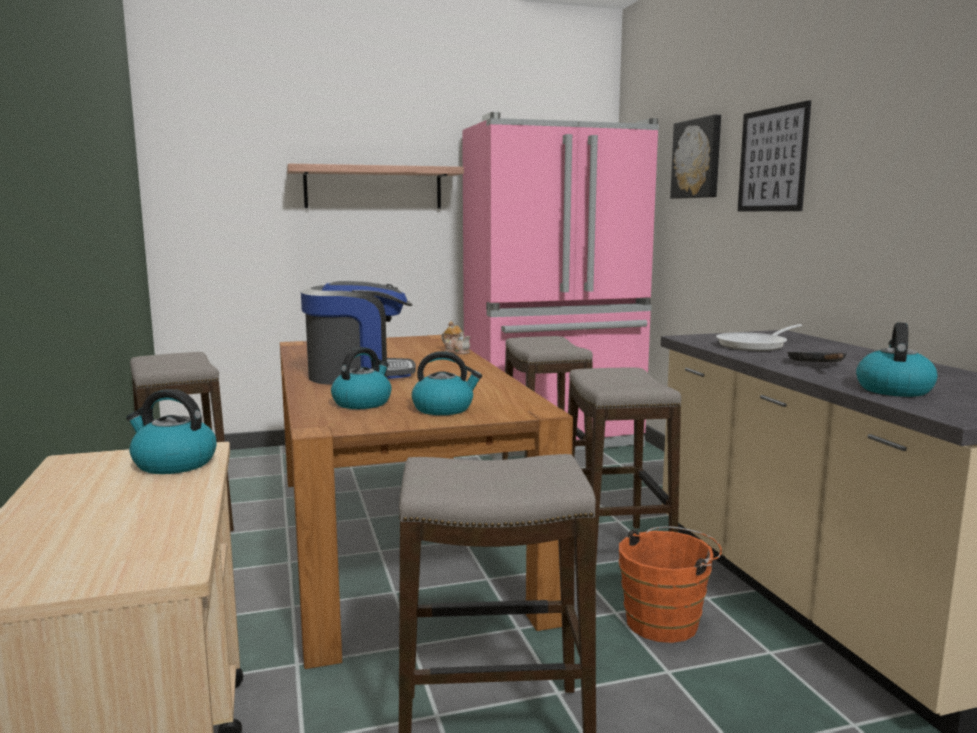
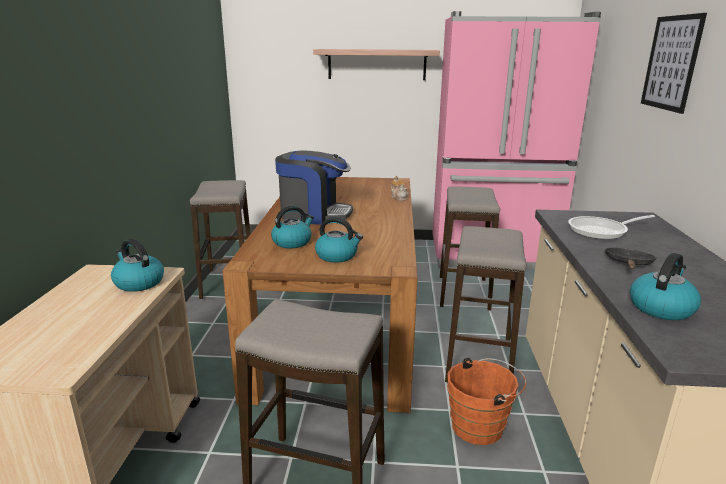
camera: 20 degrees right, 10 degrees up
picture [670,115,721,199] -> none

